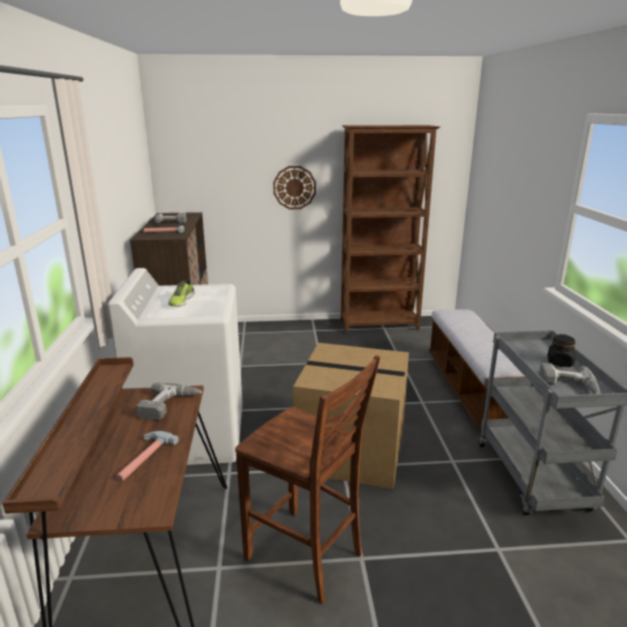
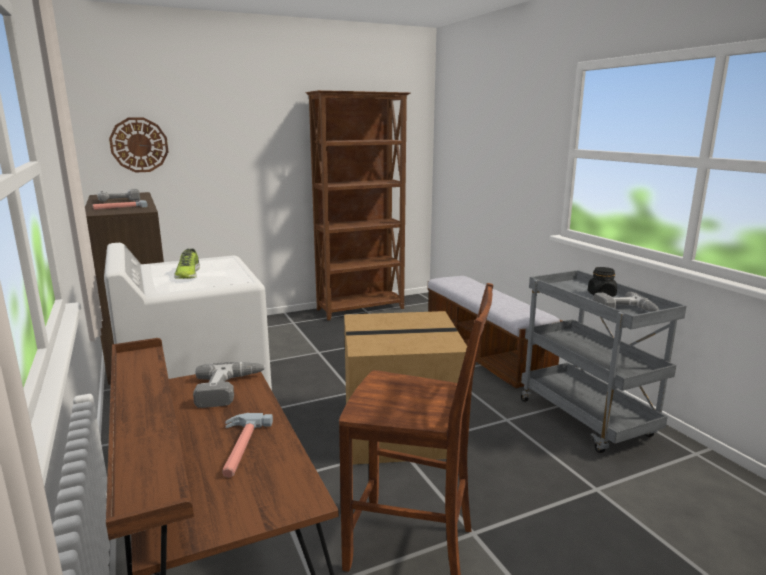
camera: 20 degrees left, 5 degrees down
wall clock [273,166,316,209] -> wall clock moved to [109,118,168,172]

